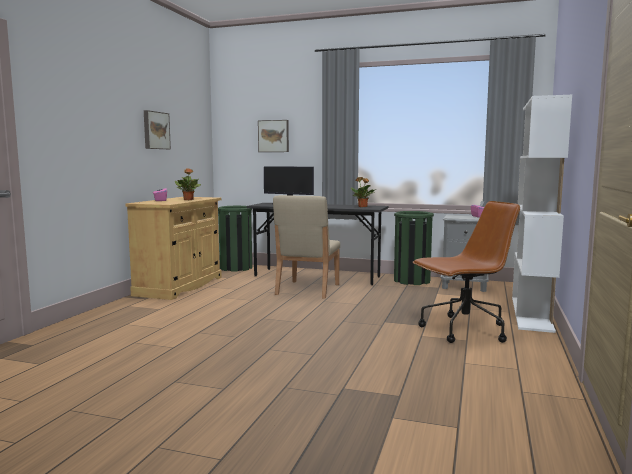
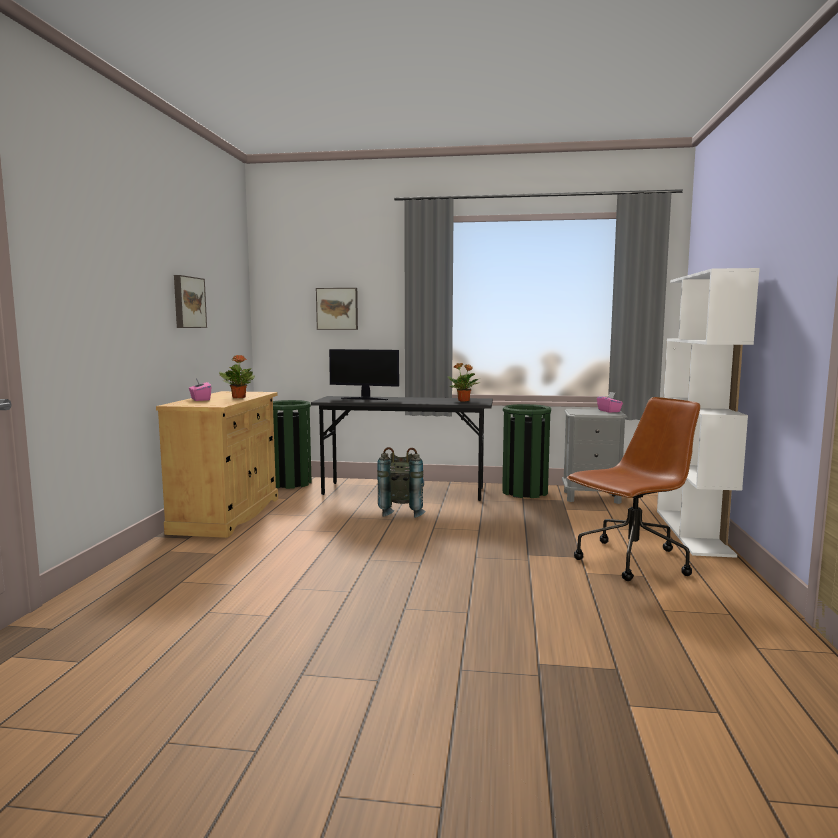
camera: 10 degrees left, 0 degrees up
beige chair [273,195,340,299] -> grey backpack [377,447,426,518]

